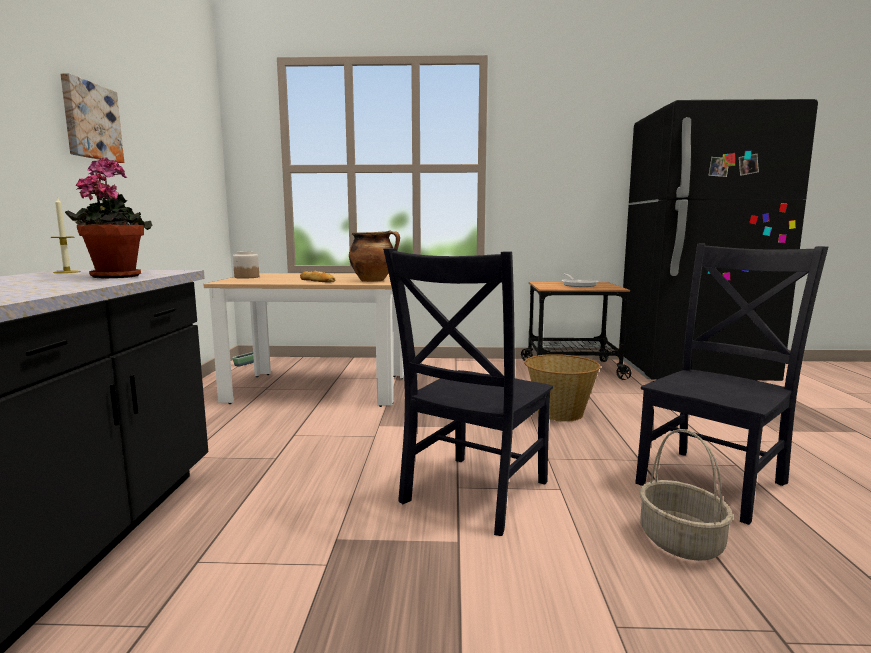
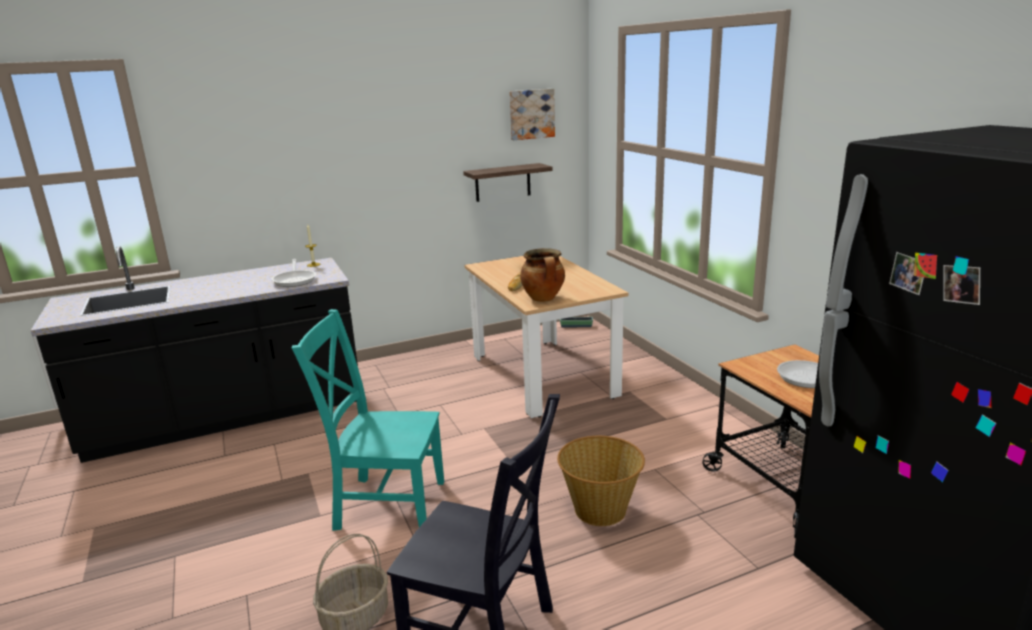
camera: 65 degrees right, 10 degrees up
picture [60,73,124,163] -> picture moved to [509,89,555,140]
potted plant [65,157,152,278] -> frying pan [272,259,316,287]
jar [233,251,259,279] -> none
black chair [383,248,553,536] -> turquoise chair [292,309,444,531]
none -> shelf [463,163,553,202]

